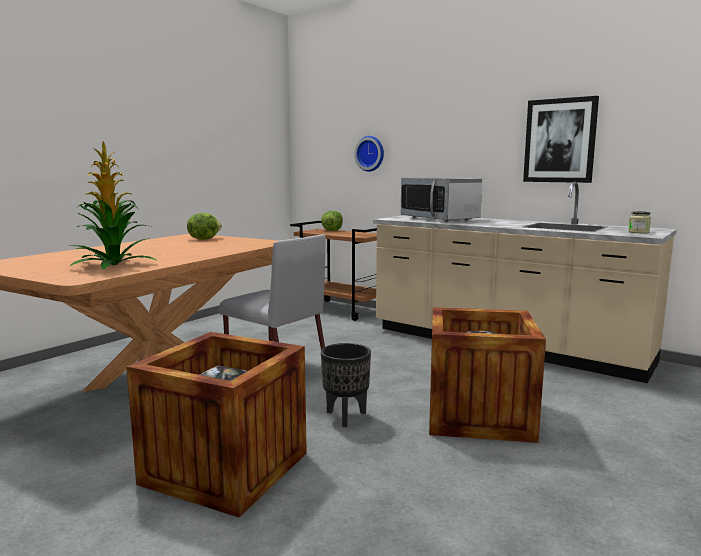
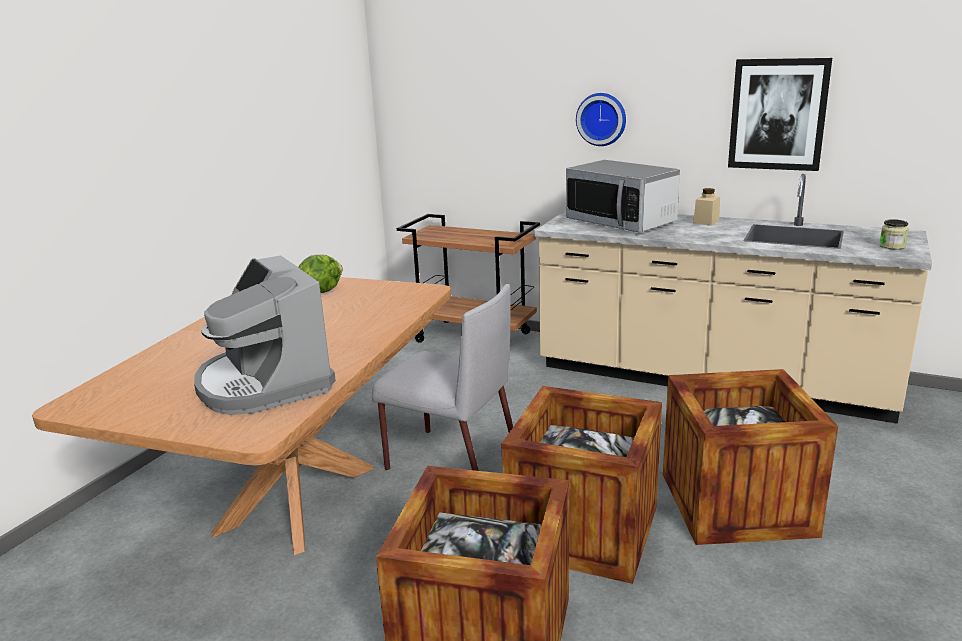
camera: 10 degrees left, 10 degrees up
potted plant [69,142,158,270] -> coffee machine [194,255,336,415]
lettuce [321,211,343,231] -> none
black planter [321,343,371,427] -> crate [501,386,662,584]
wall clock [354,136,384,172] -> wall clock moved to [576,93,626,146]
none -> beige jar [693,188,720,226]

